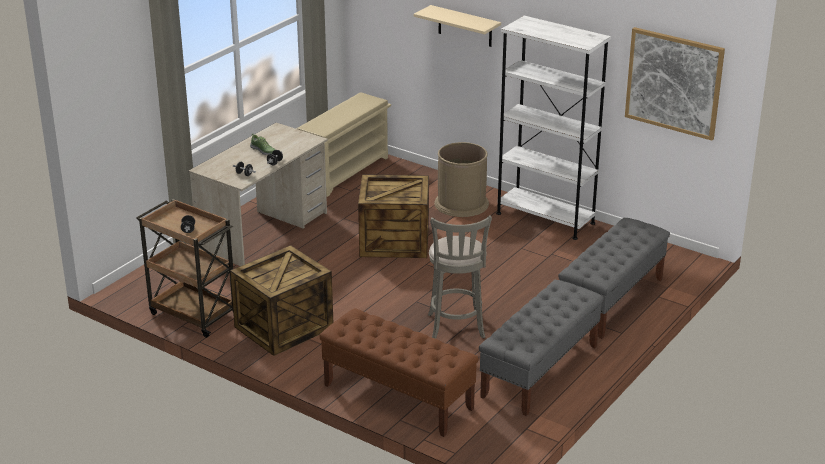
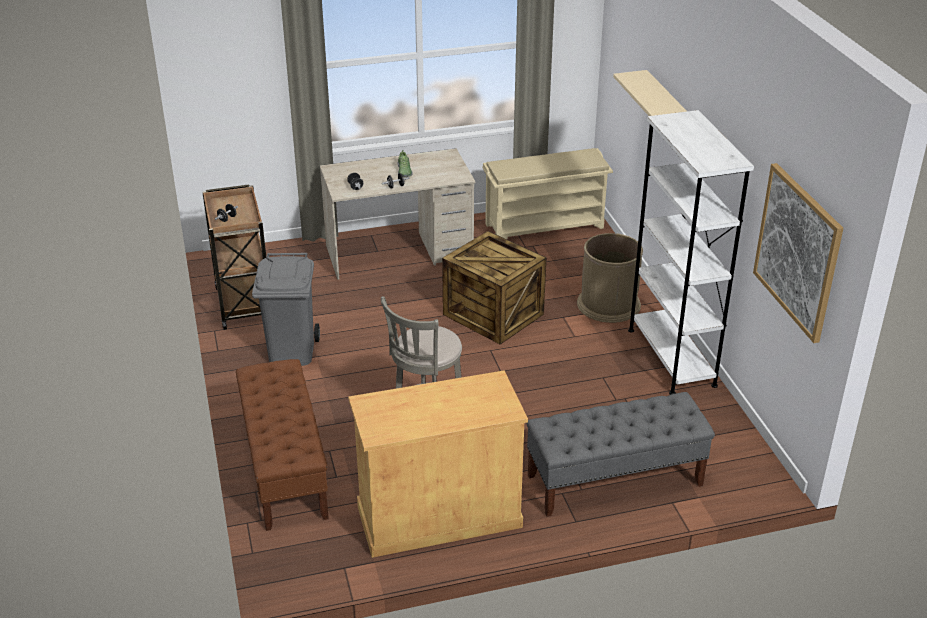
camera: 40 degrees right, 5 degrees up
crate [230,245,333,356] -> grey trash can [252,253,320,366]
grey bench [479,280,604,416] -> beige cabinet [348,370,528,558]

